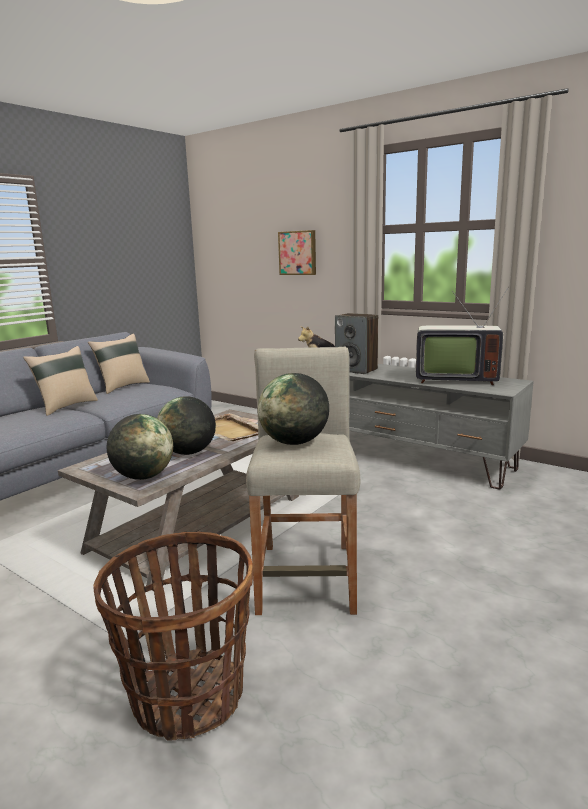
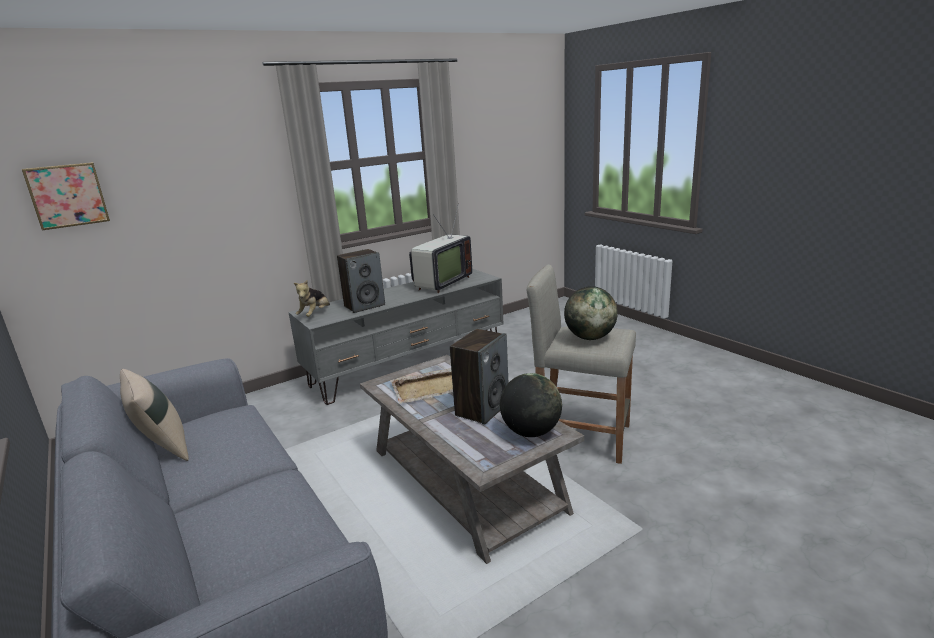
camera: 70 degrees left, 5 degrees up
beige pillow [23,346,98,416] -> none
basket [93,532,253,741] -> none
globe [157,396,216,455] -> speaker [450,329,508,425]
picture [278,230,316,275] -> picture moved to [22,162,110,230]

